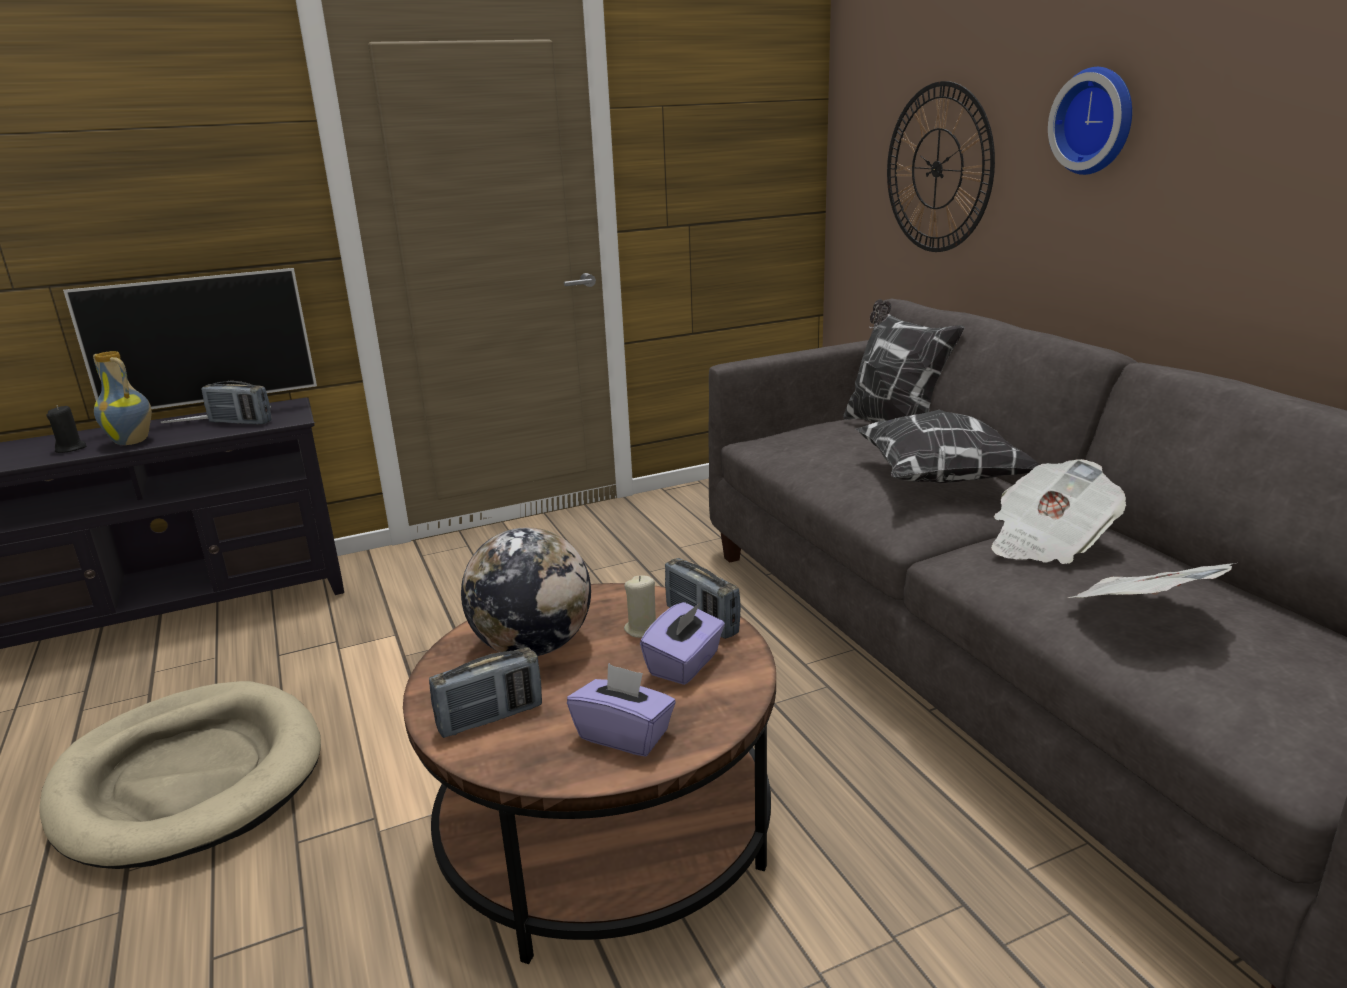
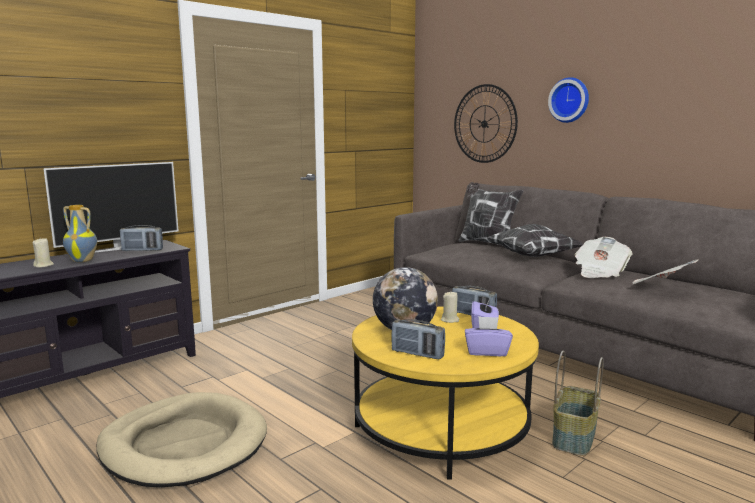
camera: 20 degrees left, 10 degrees down
black candle [47,405,86,453] -> beige candle [33,238,54,268]
brown coffee table [403,583,776,964] -> yellow coffee table [352,306,539,480]
radio [429,647,542,738] -> radio turned 75 degrees clockwise [391,319,445,359]
none -> basket [552,350,604,456]

